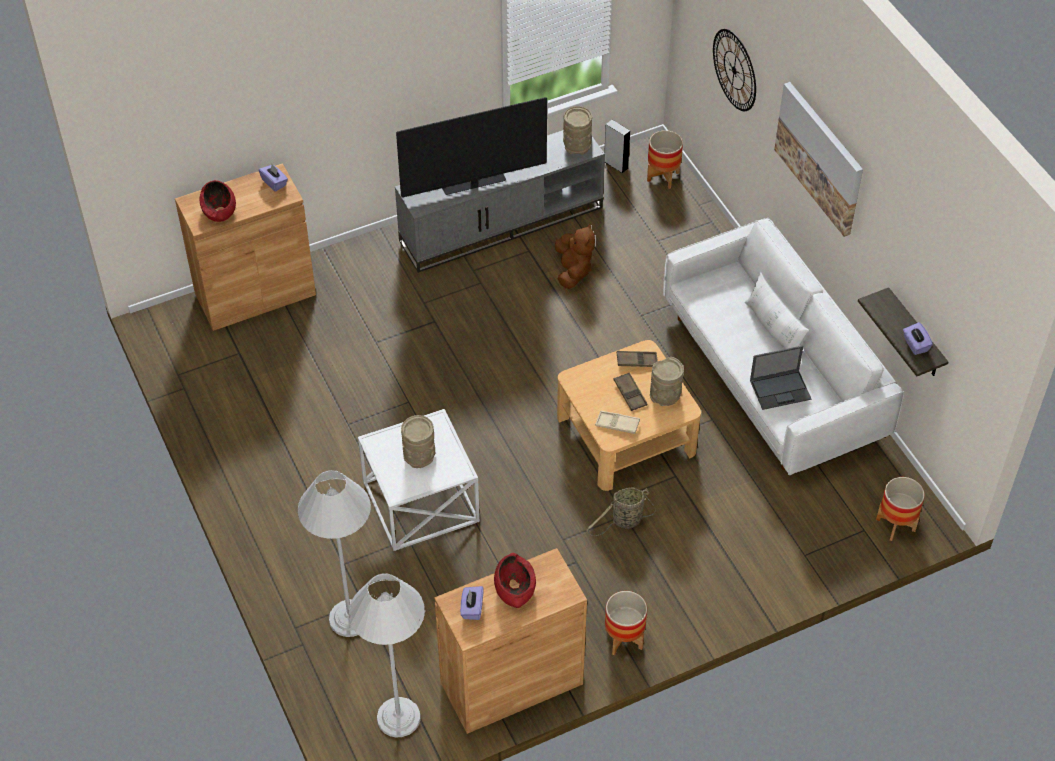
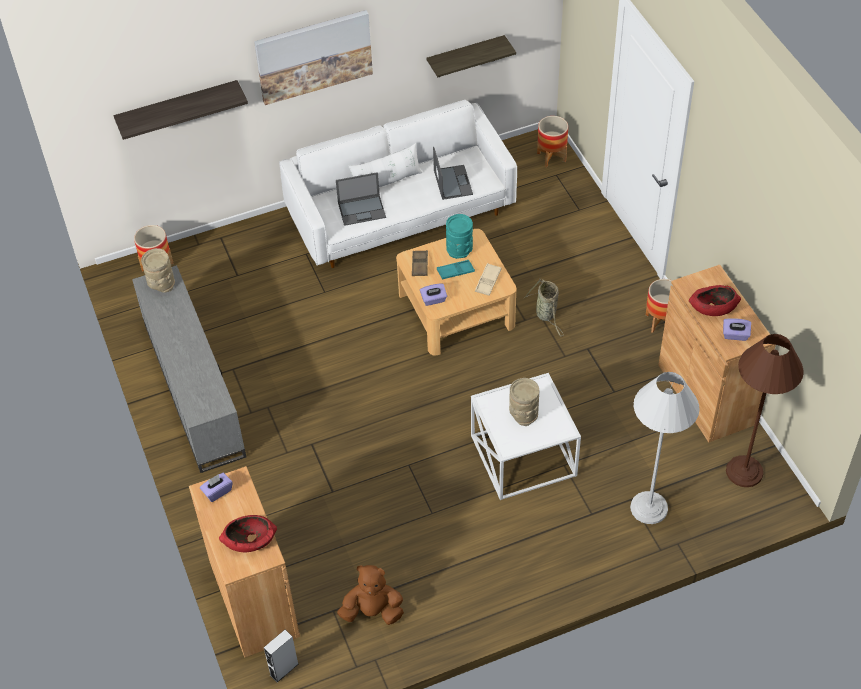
camera: 85 degrees left, 0 degrees up
white floor lamp [349,573,425,737] -> brown floor lamp [726,334,804,487]
television [396,97,547,198] -> none
brown plush toy [555,223,595,289] -> brown plush toy moved to [337,565,404,625]
grey speaker [604,120,630,173] -> grey speaker moved to [264,630,299,683]
brown tray [614,372,647,411] -> turquoise tray [437,260,475,279]
beige vase [650,357,684,406] -> turquoise vase [446,214,473,259]
wall clock [713,29,756,111] -> shelf [114,80,248,140]
purple tissue box [903,322,933,355] -> purple tissue box moved to [420,284,447,306]
none -> laptop [336,172,386,226]

